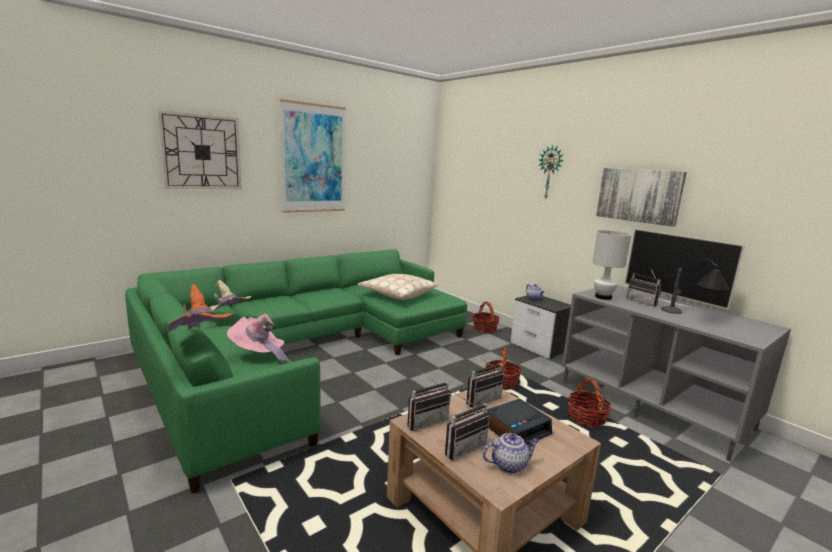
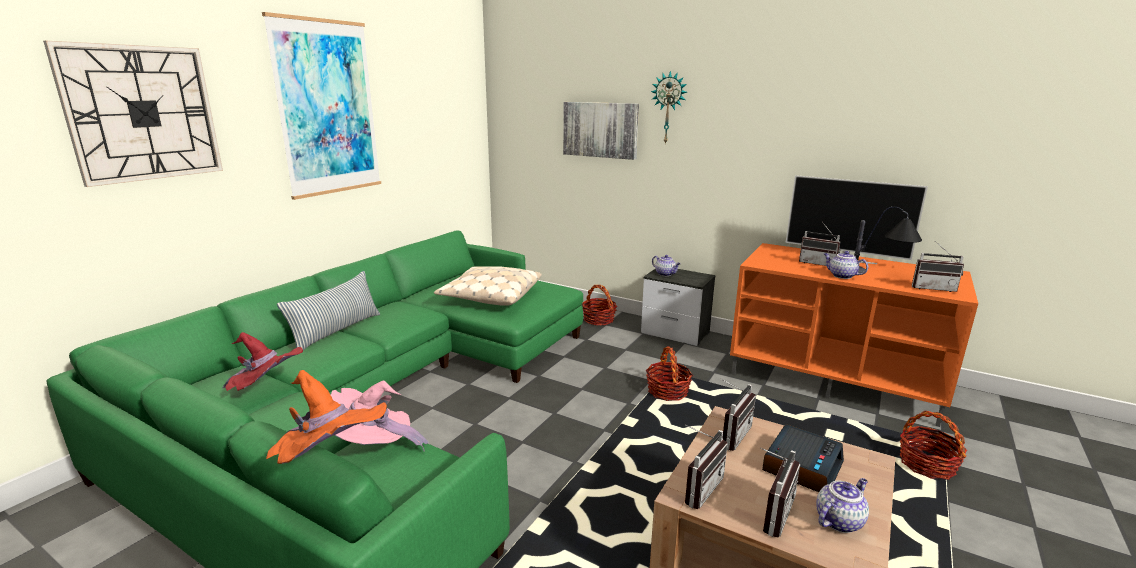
camera: 20 degrees left, 5 degrees up
beige hat [209,280,251,311] -> red hat [223,332,303,391]
grey tv stand [562,285,791,461] -> orange tv stand [730,243,978,427]
basket [568,378,611,428] -> basket moved to [899,410,967,480]
white table lamp [593,230,632,300] -> none
picture [596,168,687,227] -> picture moved to [563,102,639,160]
none -> pillow [277,271,380,351]
none -> teapot [824,251,868,279]
none -> radio [912,241,964,292]

